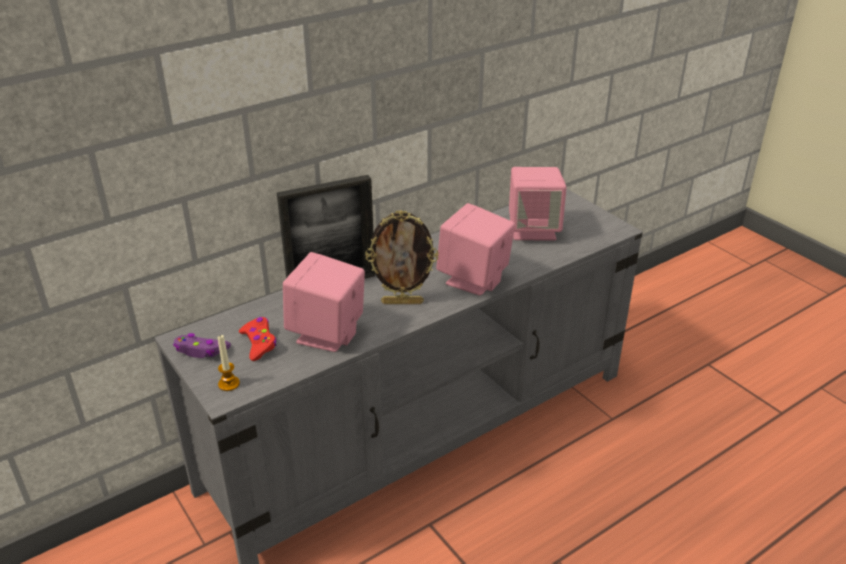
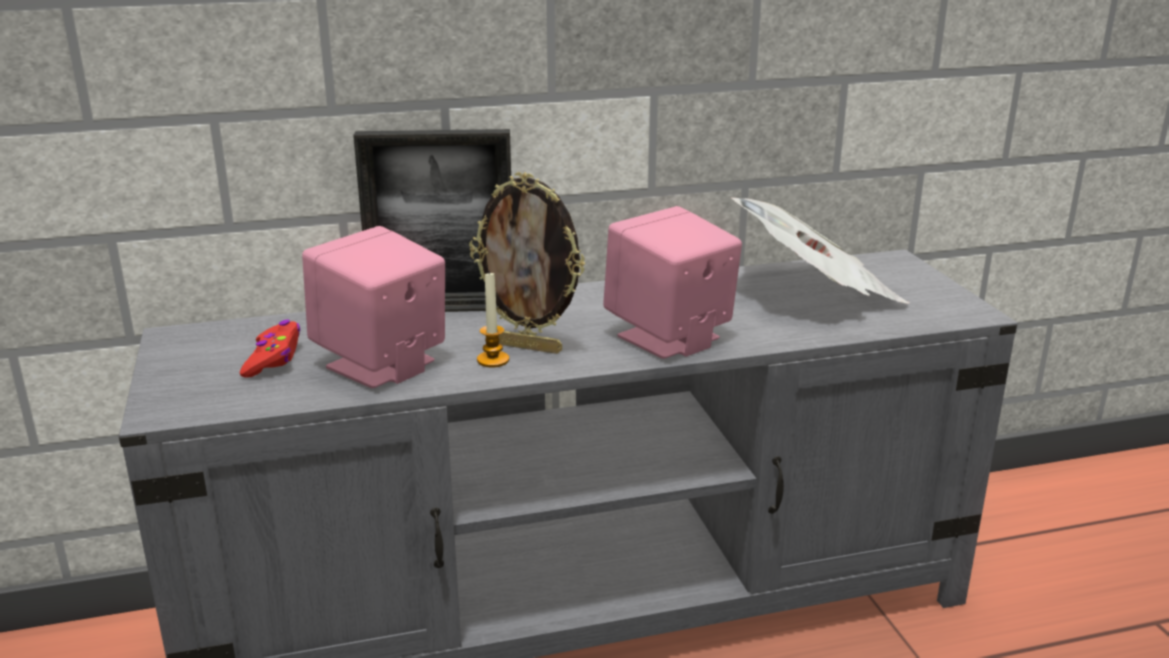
camera: 20 degrees right, 10 degrees down
purple game controller [173,333,231,358] -> none
candle [218,335,240,391] -> candle moved to [477,270,509,368]
pink speaker [509,167,566,241] -> newspaper [731,197,910,304]

